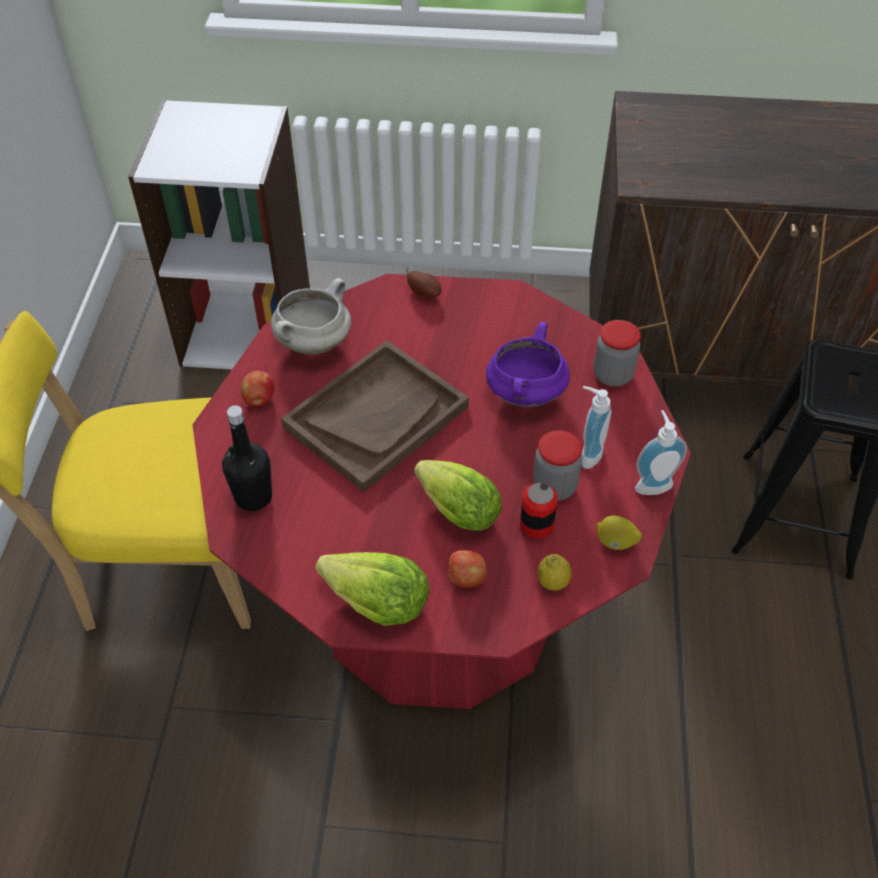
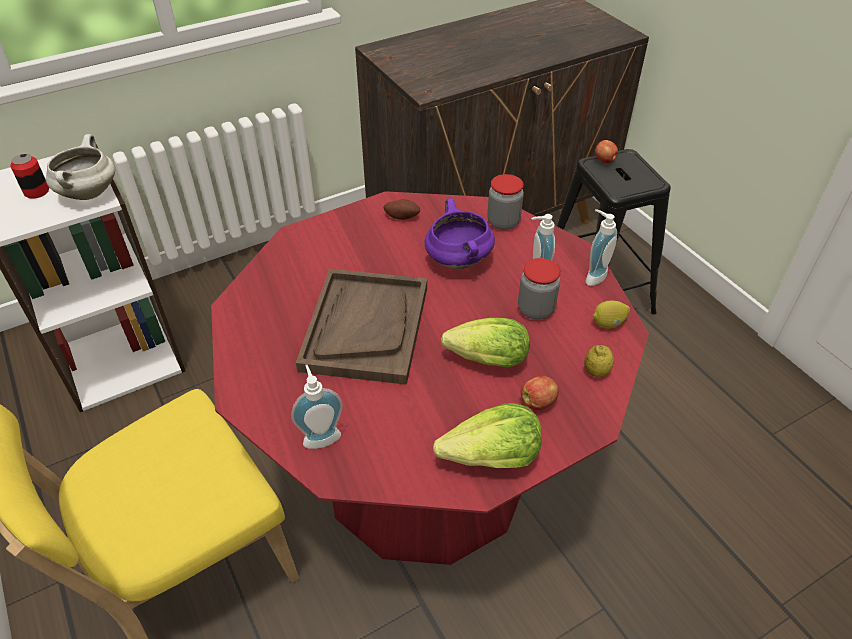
camera: 35 degrees left, 5 degrees down
black bottle [222,405,272,511] -> soap dispenser [291,365,343,449]
apple [241,370,275,407] -> apple moved to [595,140,618,163]
white cooking pot [271,278,351,355] -> white cooking pot moved to [46,134,115,200]
potato [407,271,441,298] -> potato moved to [384,199,420,220]
can [520,483,558,538] -> can moved to [10,154,49,199]

